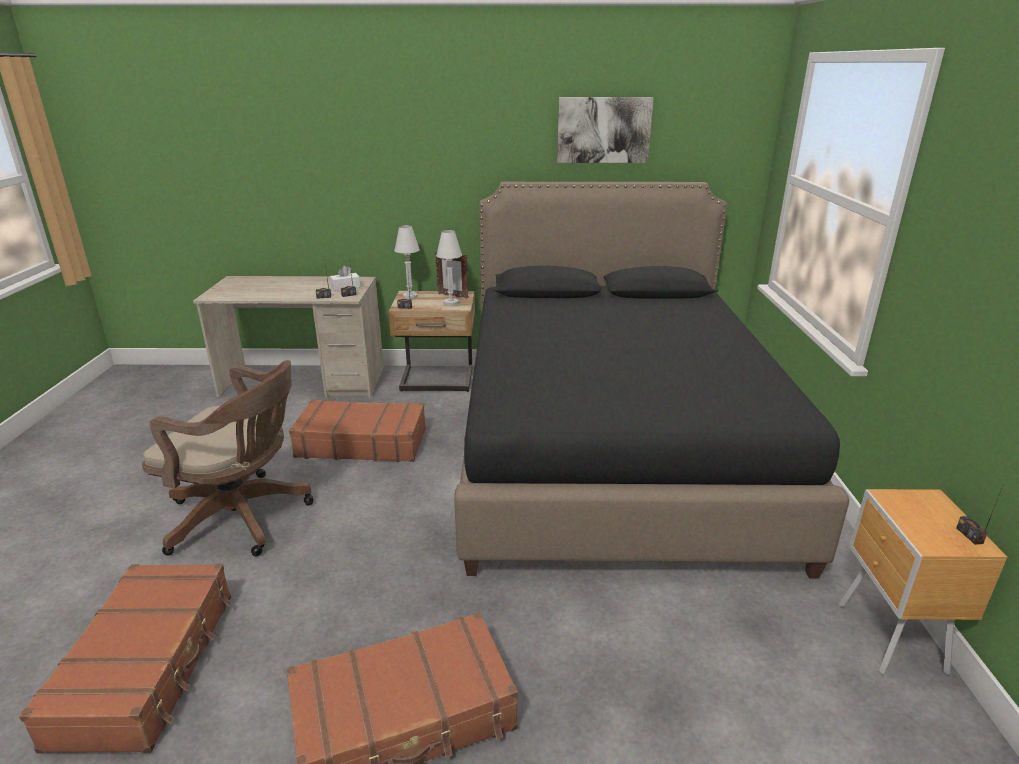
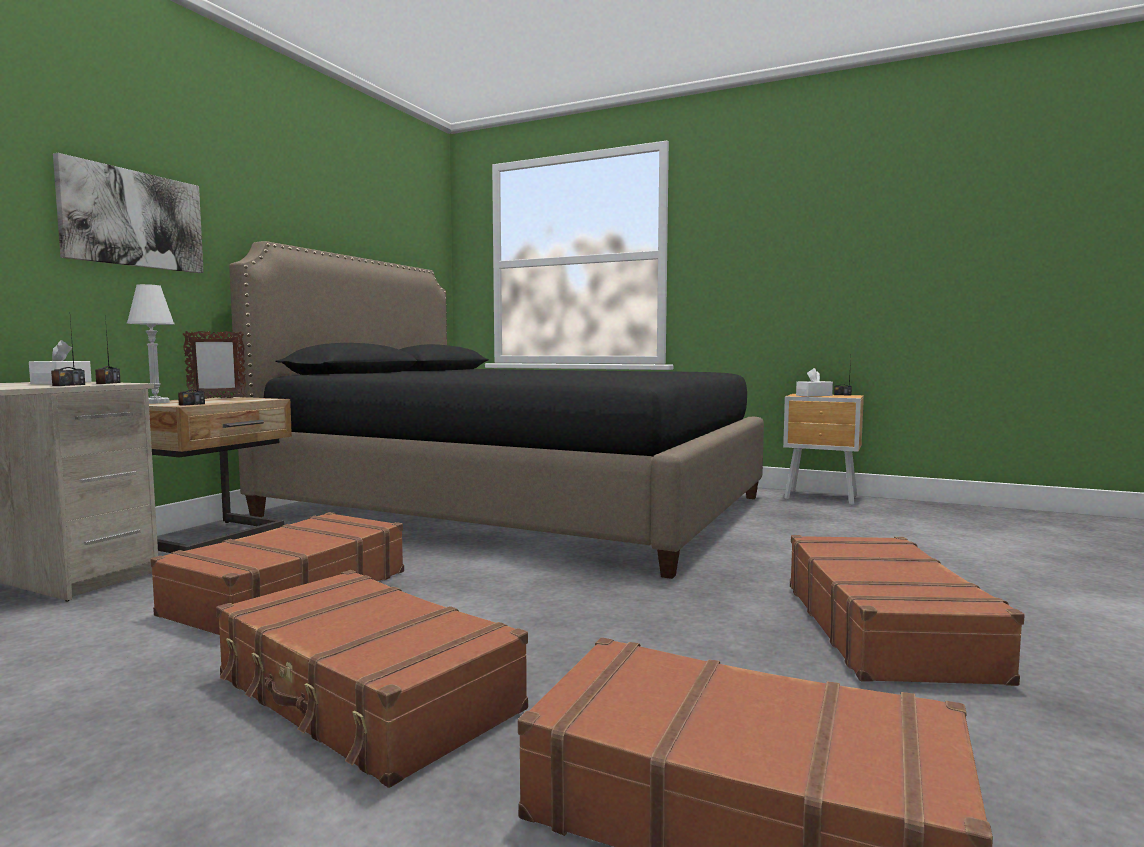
camera: 65 degrees left, 20 degrees down
brown office chair [142,360,314,556] -> brown suitcase [216,570,528,788]
white table lamp [436,230,462,306] -> none
picture [557,97,654,163] -> picture moved to [53,153,204,273]
none -> white tissue box [796,368,833,397]

